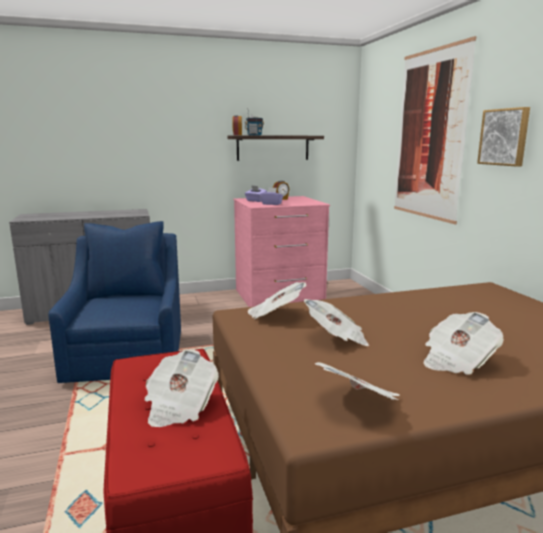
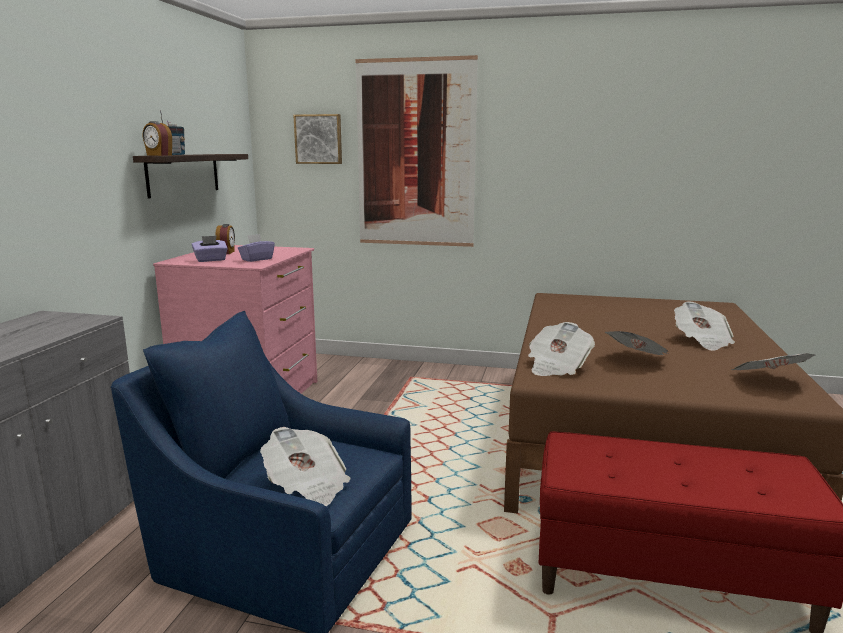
camera: 60 degrees left, 0 degrees up
newspaper [144,349,219,427] -> newspaper moved to [260,427,351,506]
picture [477,107,530,167] -> picture moved to [293,114,342,164]

